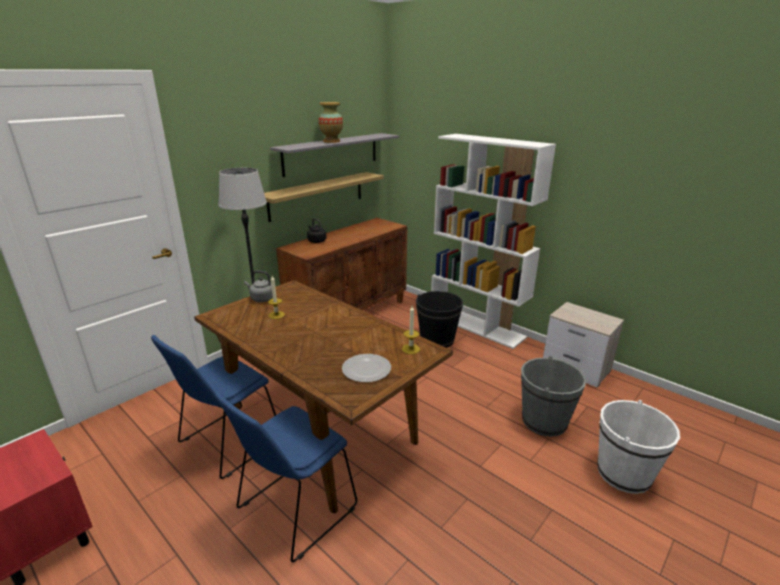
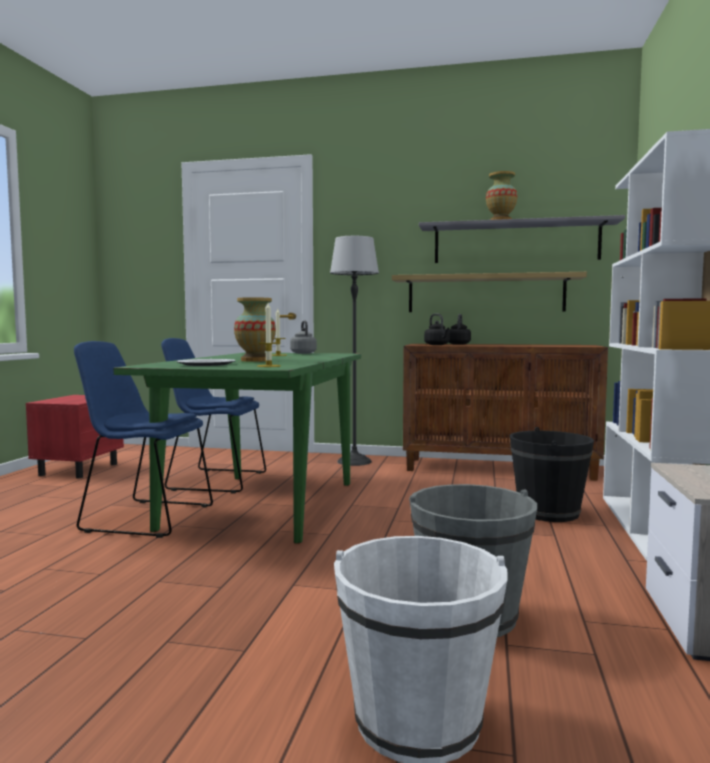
camera: 60 degrees right, 20 degrees down
brown dining table [194,280,453,513] -> green dining table [113,352,361,544]
none -> vase [234,297,276,362]
none -> black kettle [424,314,450,345]

